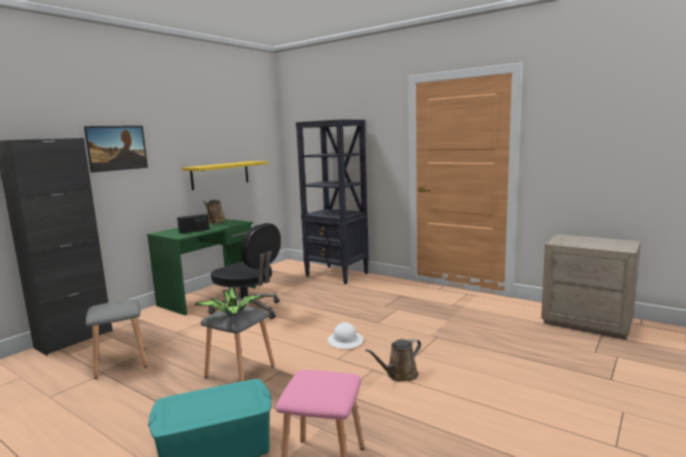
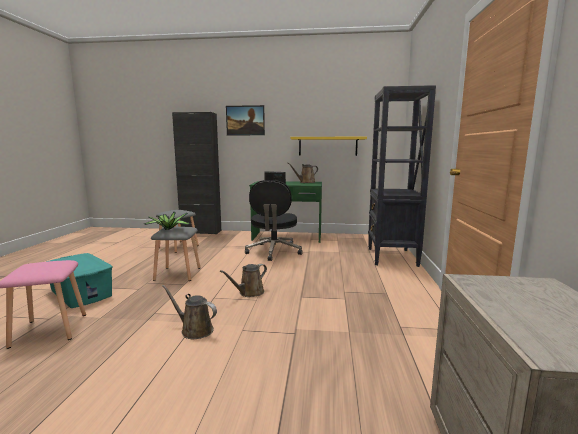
camera: 60 degrees right, 0 degrees up
white hard hat [328,322,363,349] -> brown watering can [220,264,267,297]

